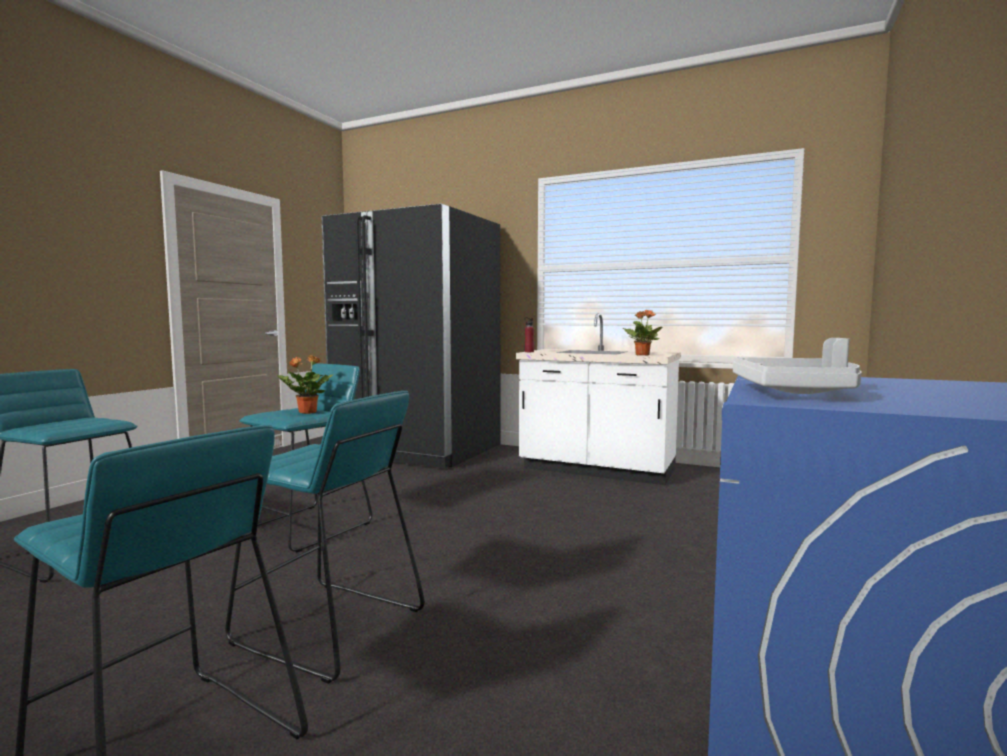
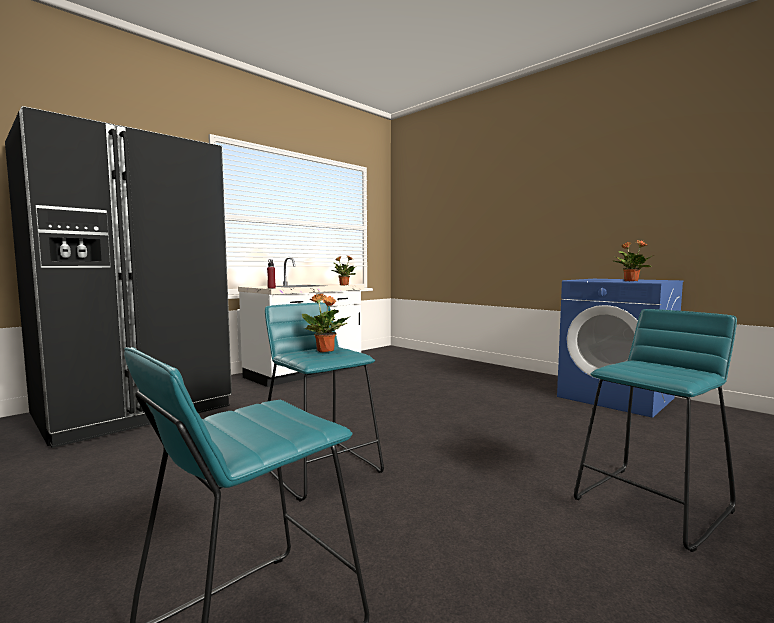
camera: 70 degrees left, 0 degrees up
turquoise stool [225,391,425,684] -> none
grey tray [733,338,862,394] -> potted plant [613,240,654,281]

